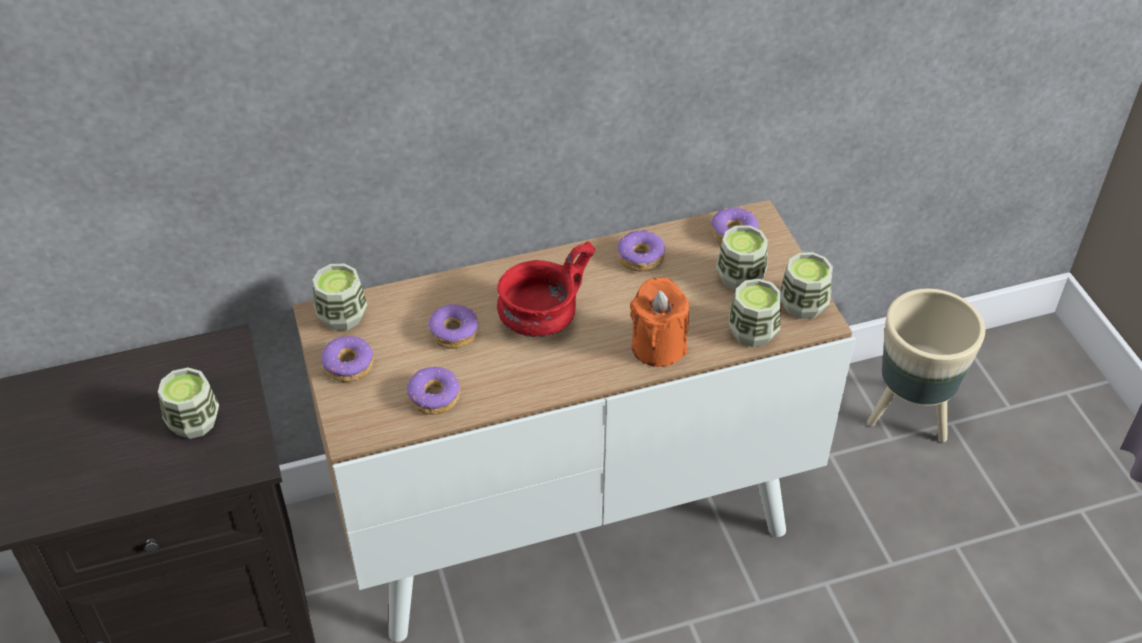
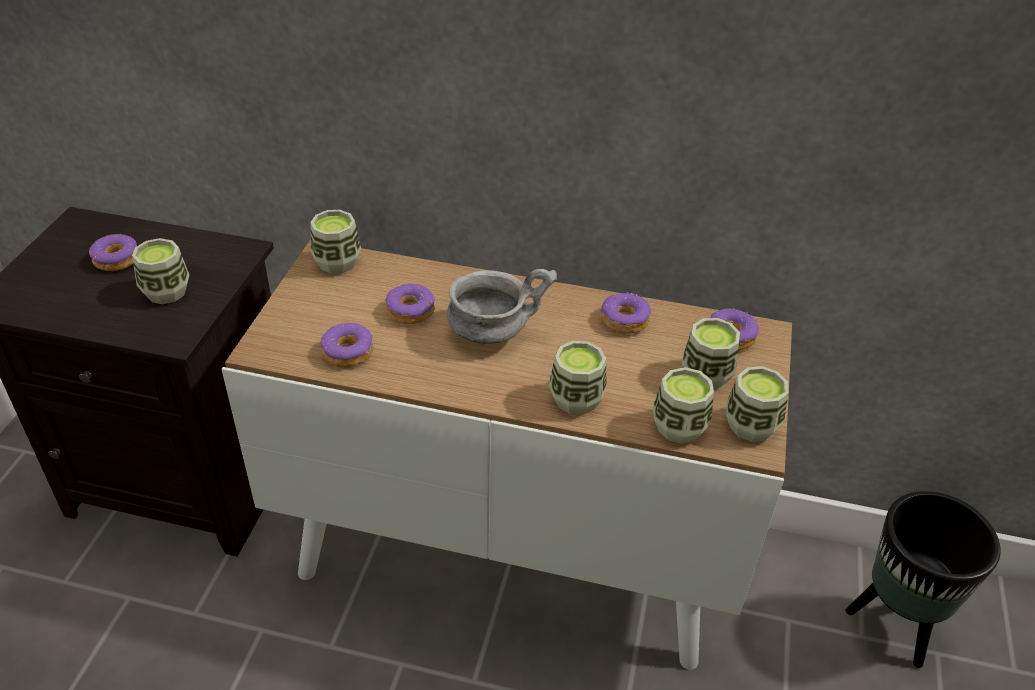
camera: 30 degrees right, 5 degrees down
donut [321,336,374,382] -> donut moved to [89,234,137,271]
red bowl [497,242,596,337] -> grey bowl [447,269,557,344]
orange candle [630,278,689,367] -> cup [549,341,607,415]
beige planter [867,288,985,442] -> black planter [846,491,1001,668]

